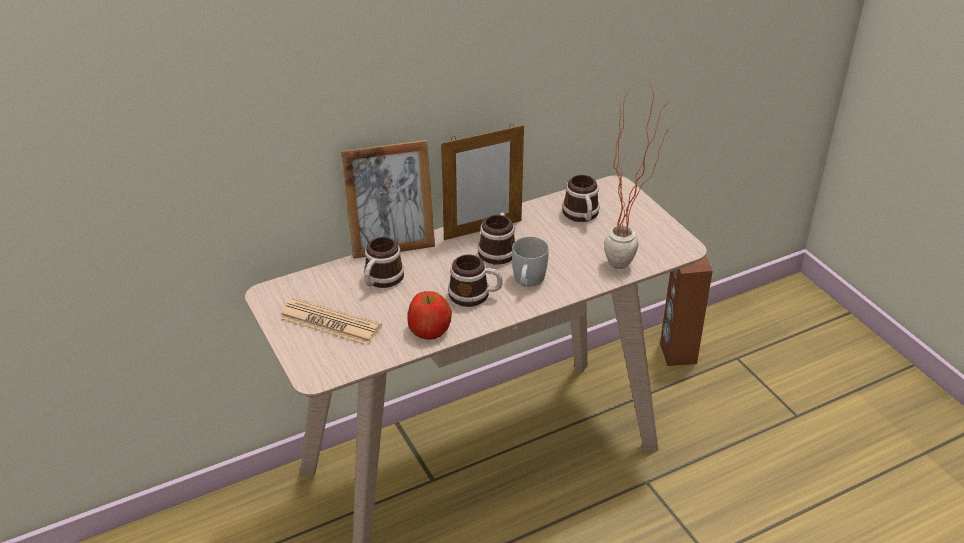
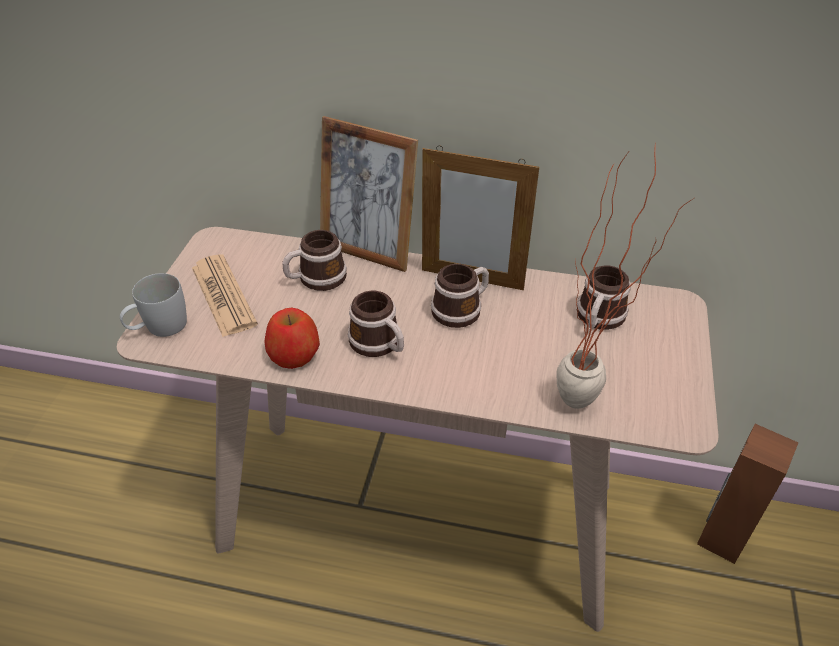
camera: 40 degrees right, 5 degrees up
white mug [512,237,549,287] -> white mug moved to [120,273,187,337]

